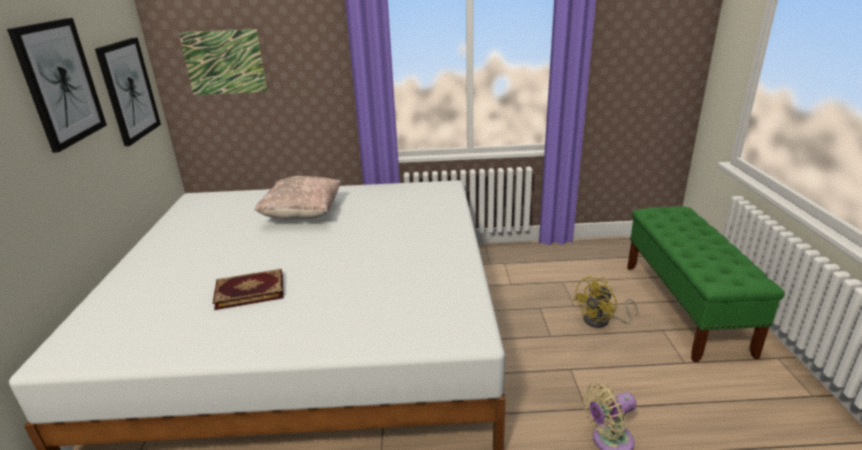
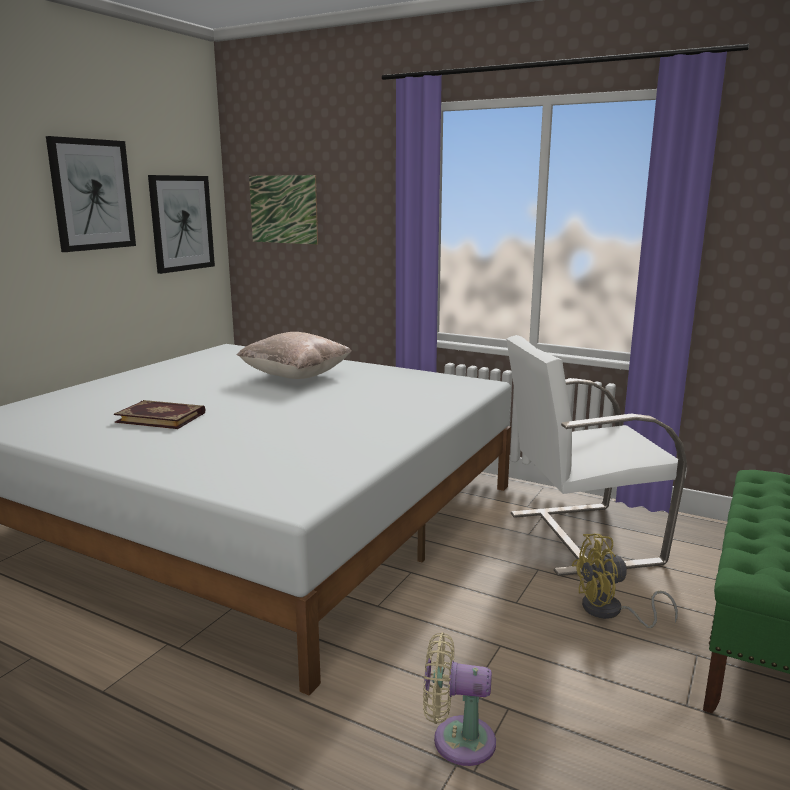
camera: 30 degrees right, 10 degrees down
none -> white armchair [506,335,687,576]

